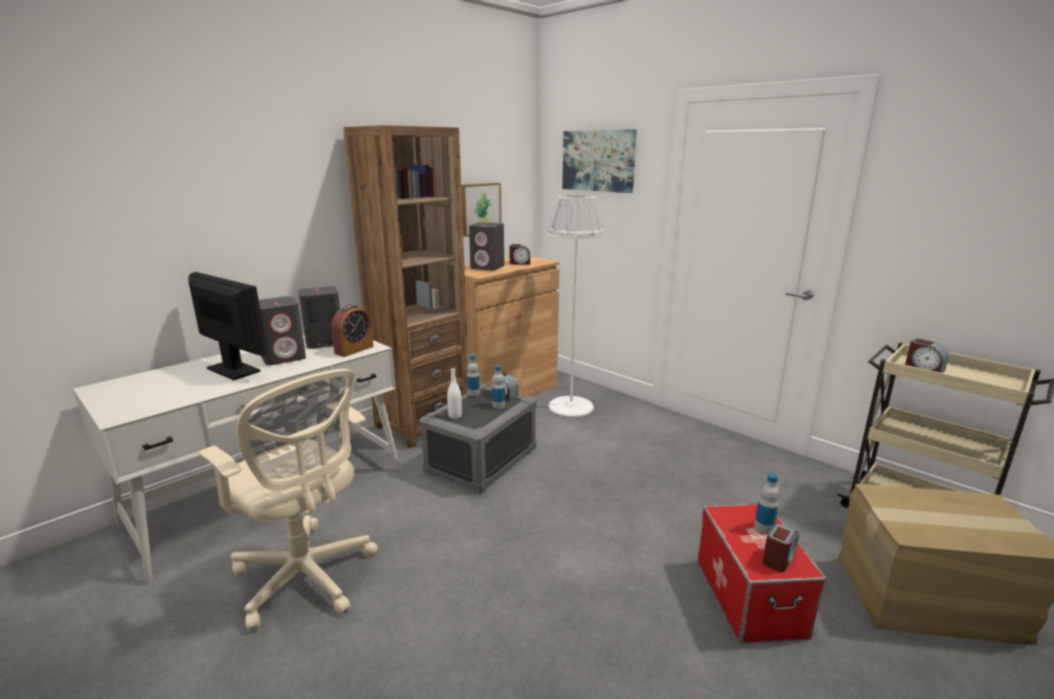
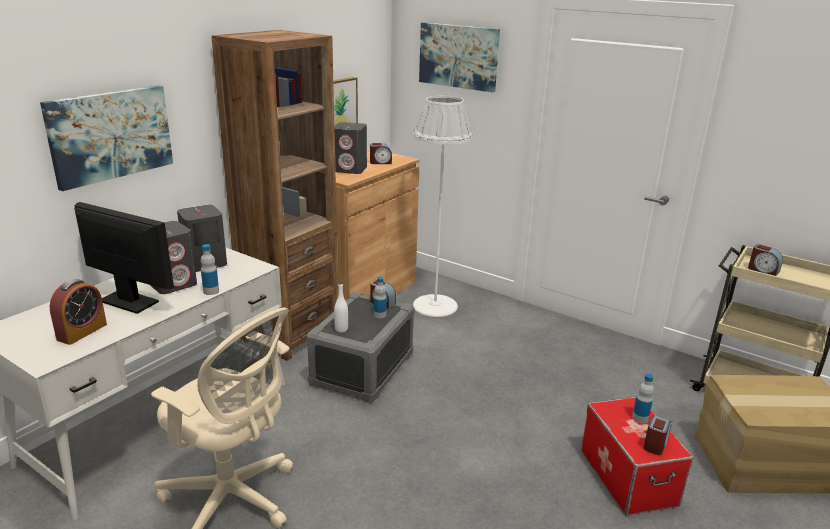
camera: 10 degrees left, 5 degrees up
alarm clock [331,305,374,357] -> alarm clock moved to [49,279,107,345]
bottle [467,355,480,396] -> bottle moved to [201,244,219,295]
none -> picture [40,85,173,191]

